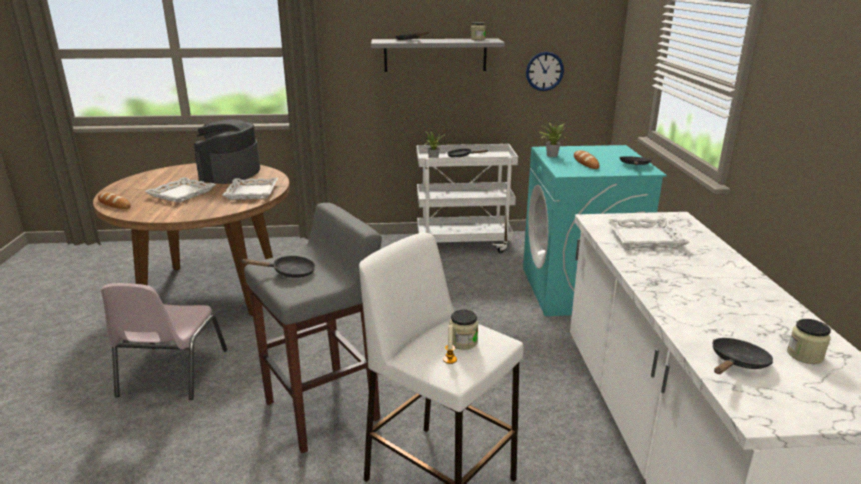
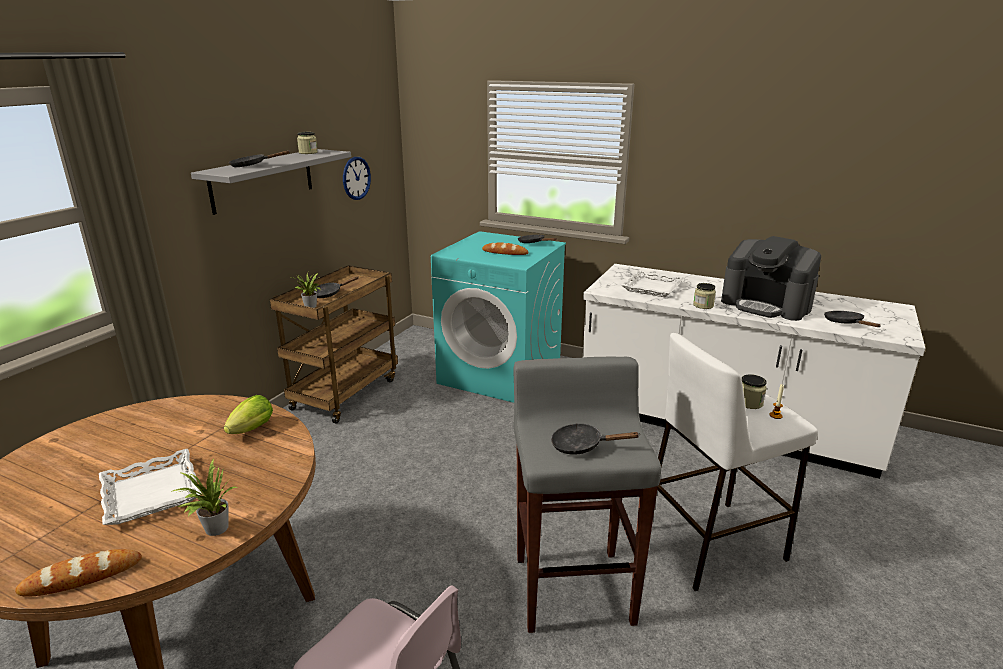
camera: 60 degrees left, 0 degrees up
coffee machine [194,119,260,184] -> coffee machine moved to [721,236,821,321]
white tray [222,178,278,200] -> lettuce [224,395,273,434]
black frying pan [242,256,315,278] -> black frying pan turned 105 degrees counterclockwise [551,423,640,455]
white cart [417,144,518,253] -> brown cart [270,265,398,424]
potted plant [539,123,564,157] -> potted plant moved to [171,459,237,536]
jar [787,319,831,364] -> jar moved to [693,283,716,309]

